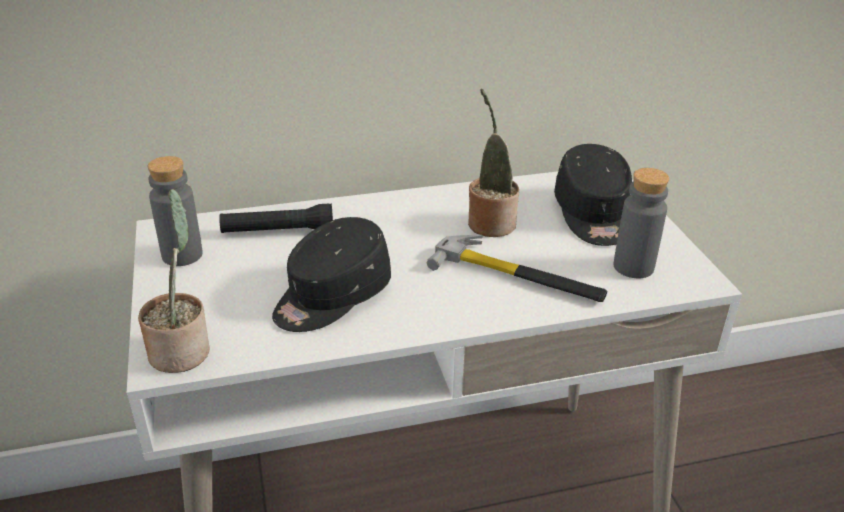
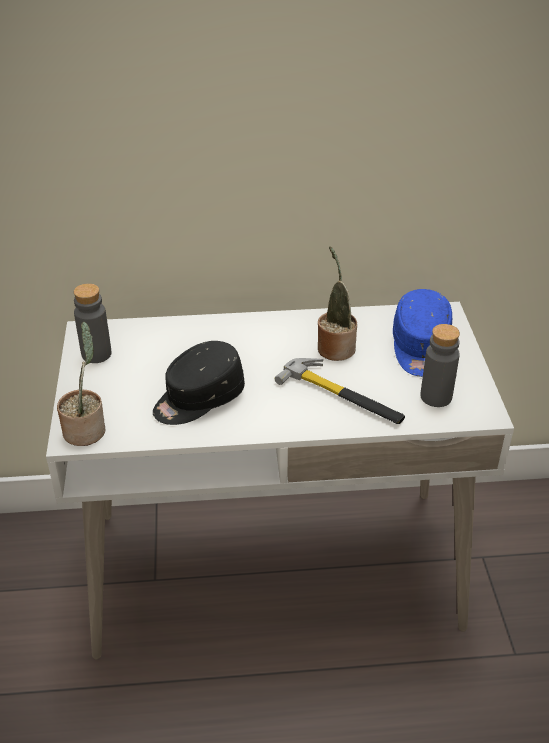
camera: 10 degrees right, 5 degrees up
black flashlight [219,204,333,233] -> none
black cap [554,144,632,246] -> blue cap [393,289,452,377]

